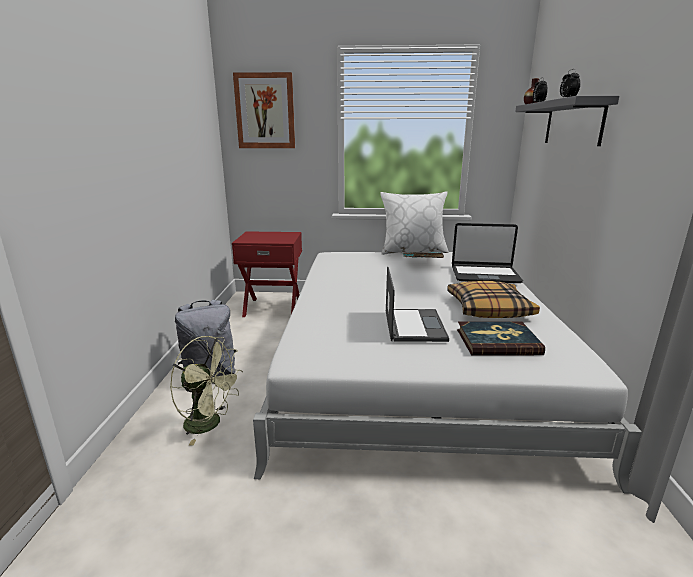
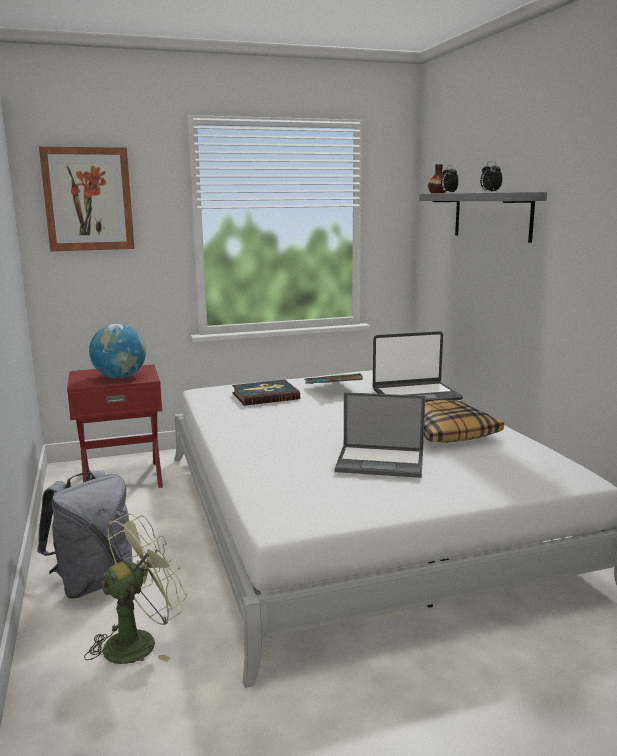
camera: 20 degrees left, 5 degrees down
green fan [170,336,243,446] -> green fan turned 45 degrees counterclockwise [84,514,187,664]
white pillow [380,191,449,255] -> none
laptop [386,267,449,342] -> laptop turned 120 degrees clockwise [335,392,425,478]
book [457,321,545,355] -> book moved to [232,380,300,406]
none -> globe [89,324,146,379]

